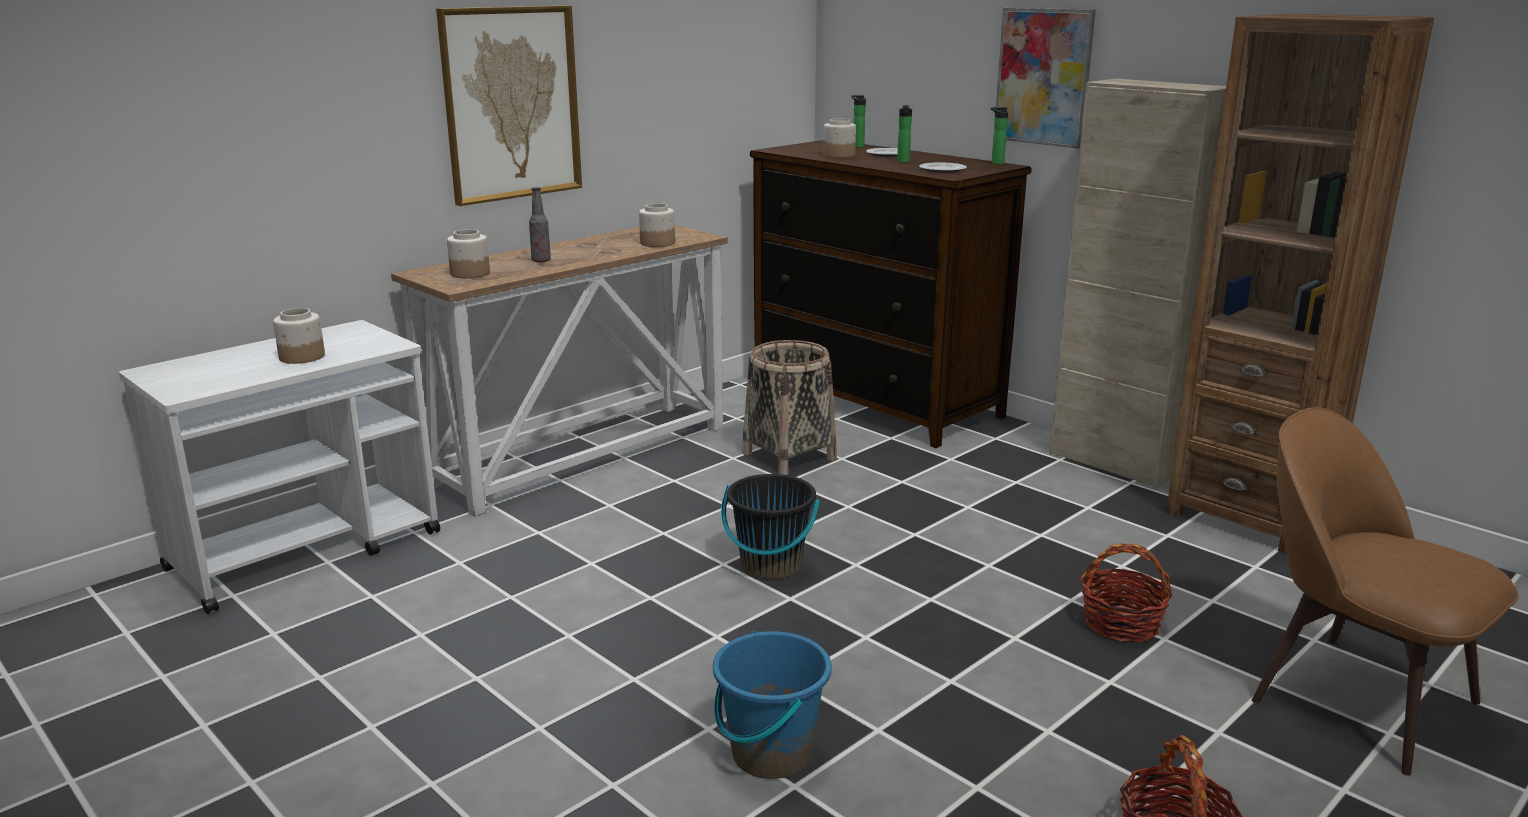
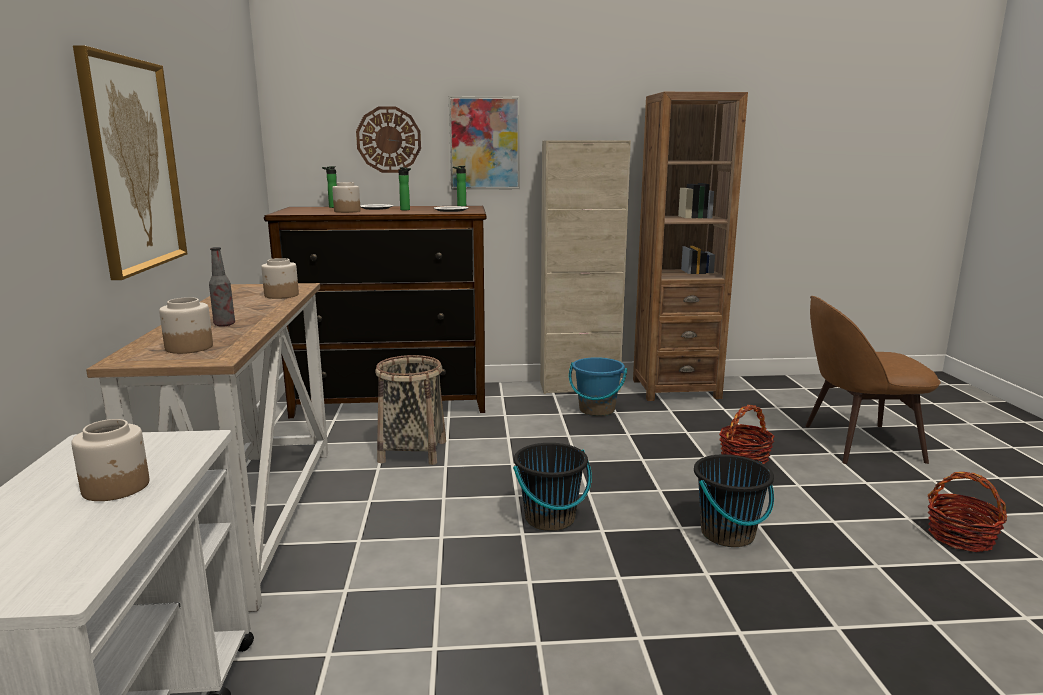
camera: 50 degrees left, 5 degrees down
blue bucket [713,631,832,779] -> blue bucket moved to [569,357,627,416]
none -> wall clock [356,106,421,173]
none -> black bucket [694,455,774,547]

